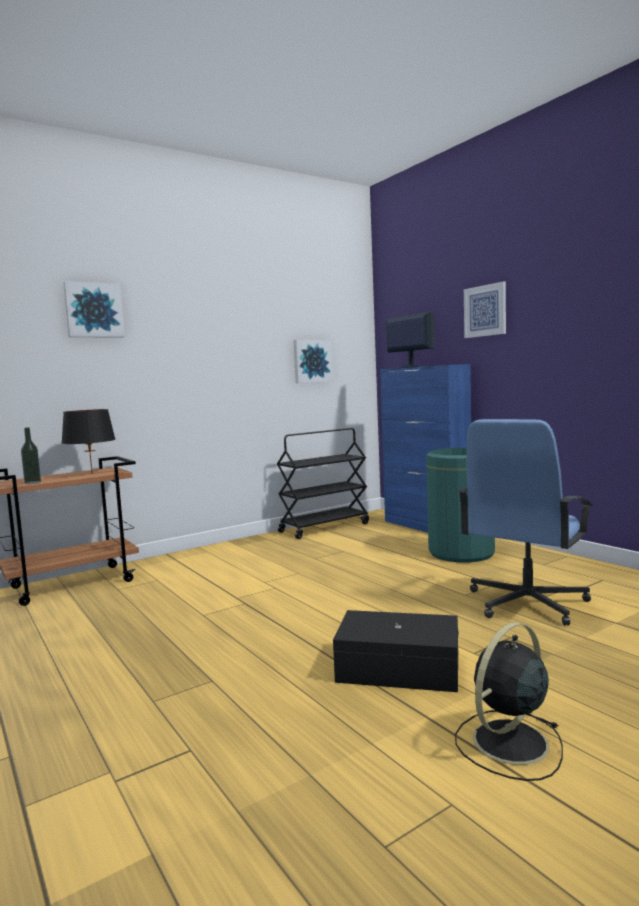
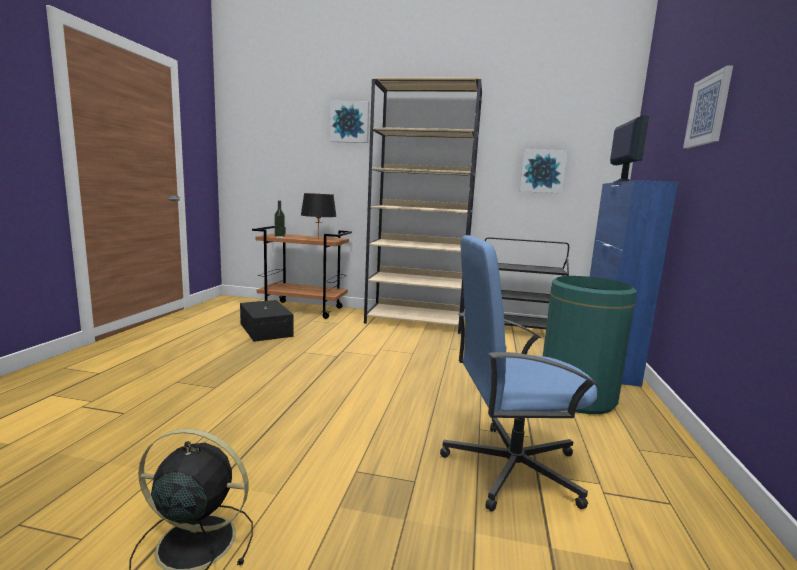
camera: 45 degrees right, 5 degrees up
black storage box [333,610,459,692] -> black storage box moved to [240,300,293,342]
none -> beige bookcase [364,77,482,334]

